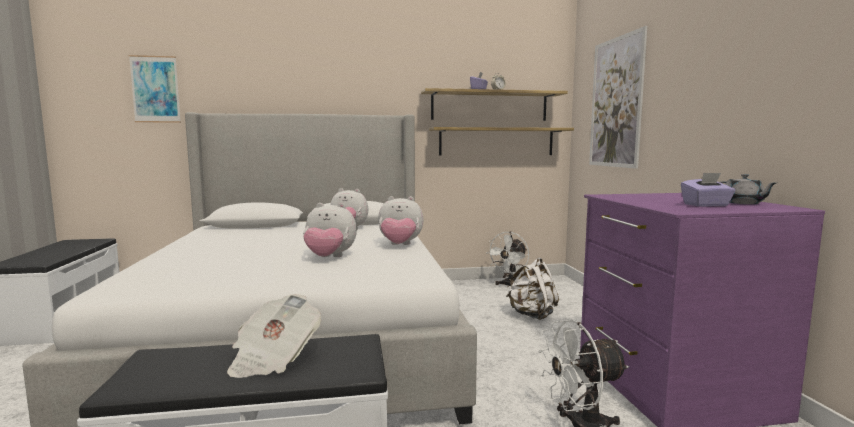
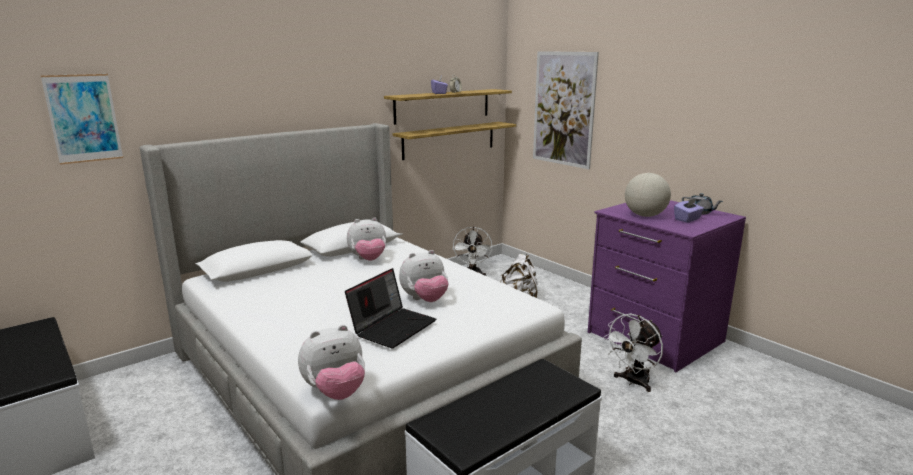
camera: 30 degrees left, 10 degrees up
newspaper [227,294,321,378] -> none
plush toy [378,196,424,245] -> plush toy moved to [298,325,365,400]
none -> laptop [345,268,436,348]
none -> globe [625,173,671,217]

